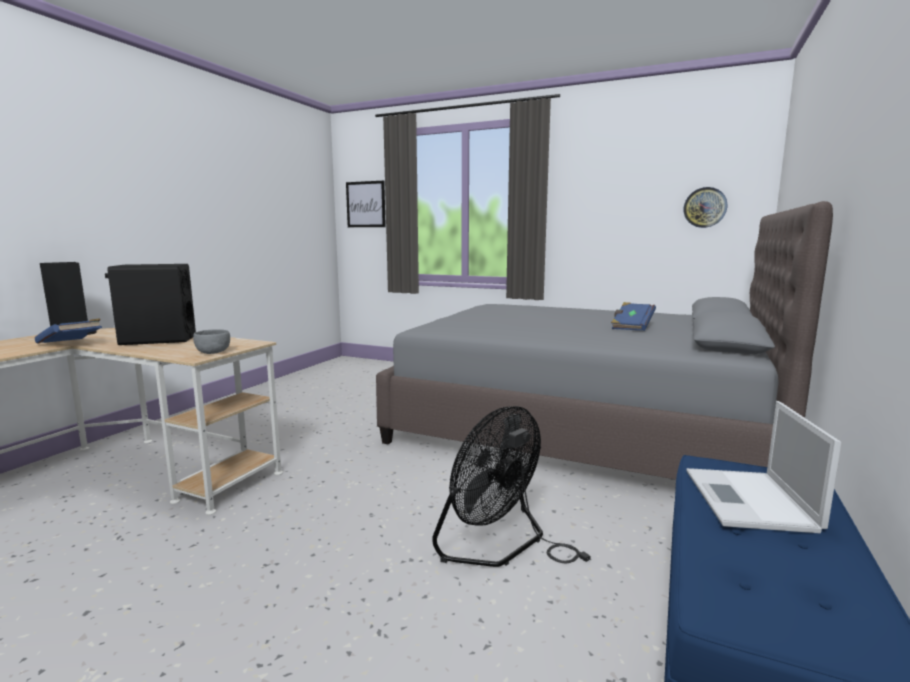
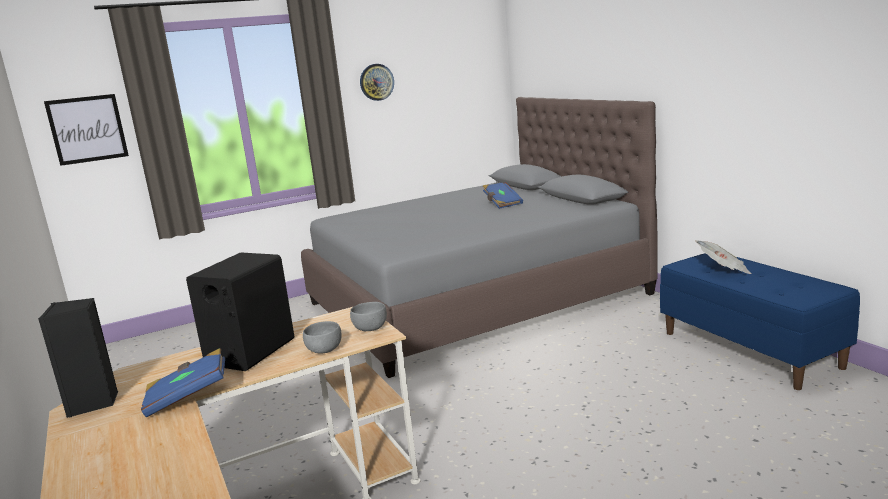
camera: 50 degrees left, 5 degrees up
black fan [432,406,591,567] -> none
wall clock [684,187,727,228] -> wall clock moved to [360,64,394,101]
laptop [687,401,842,533] -> newspaper [695,240,751,274]
none -> grey bowl [303,321,342,354]

